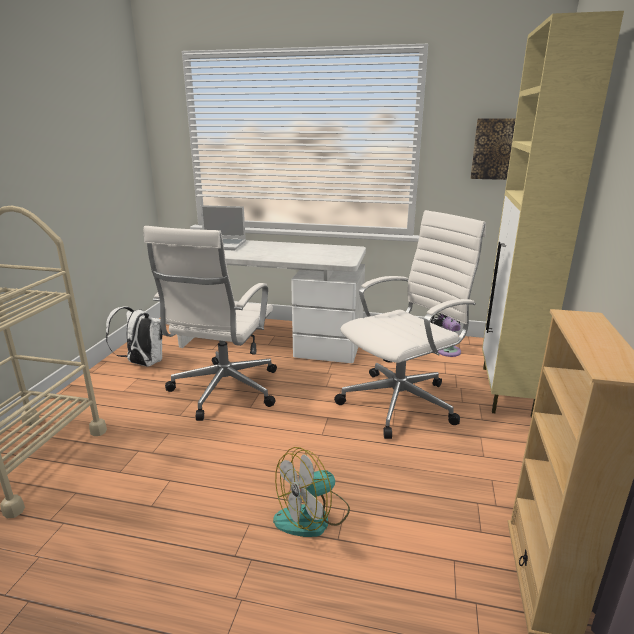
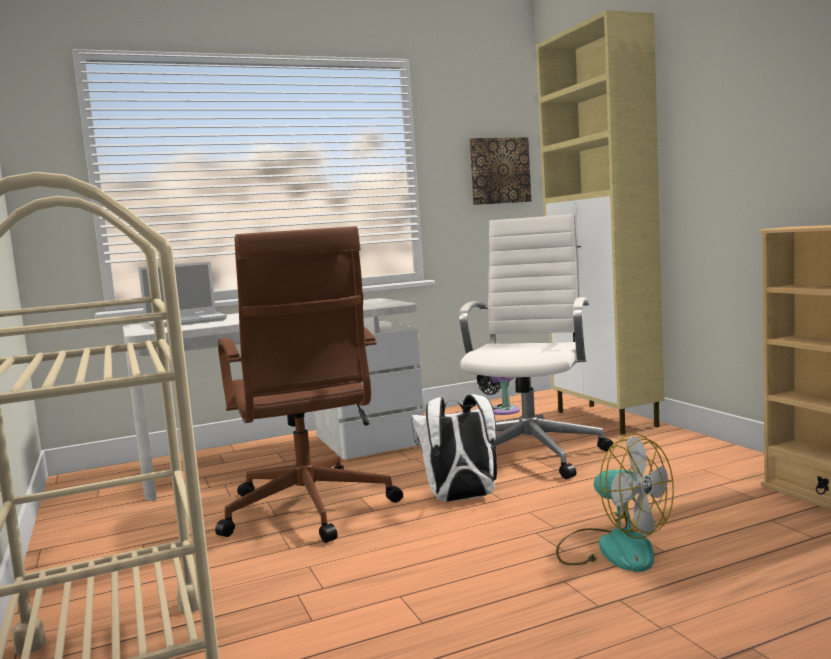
camera: 35 degrees left, 15 degrees down
white backpack [106,306,165,367] -> white backpack moved to [411,394,497,502]
white office chair [143,226,277,421] -> brown office chair [215,226,403,543]
fan [273,447,350,537] -> fan turned 60 degrees counterclockwise [556,433,674,572]

